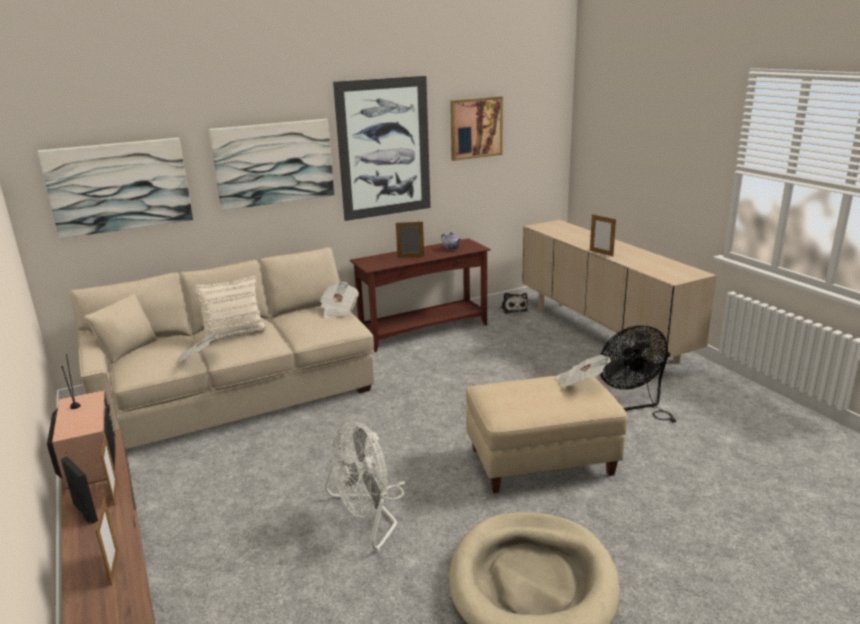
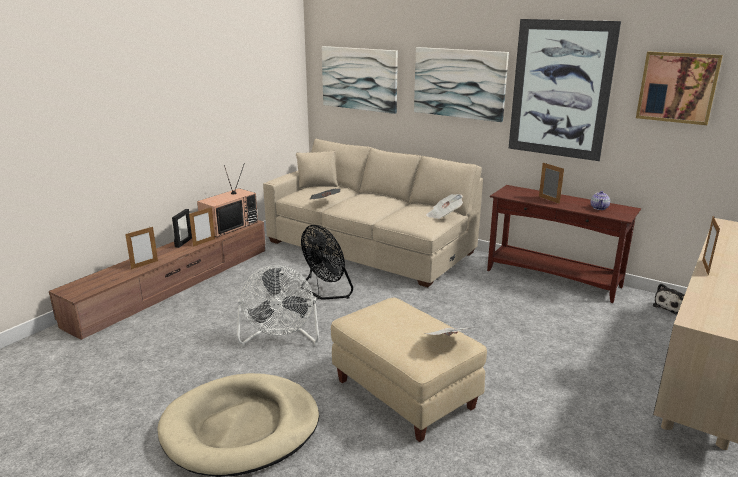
camera: 60 degrees right, 0 degrees up
beige pillow [194,275,266,344] -> none
white fan [325,421,407,553] -> white fan turned 120 degrees counterclockwise [237,265,319,347]
black fan [600,325,676,422] -> black fan moved to [301,225,353,306]

